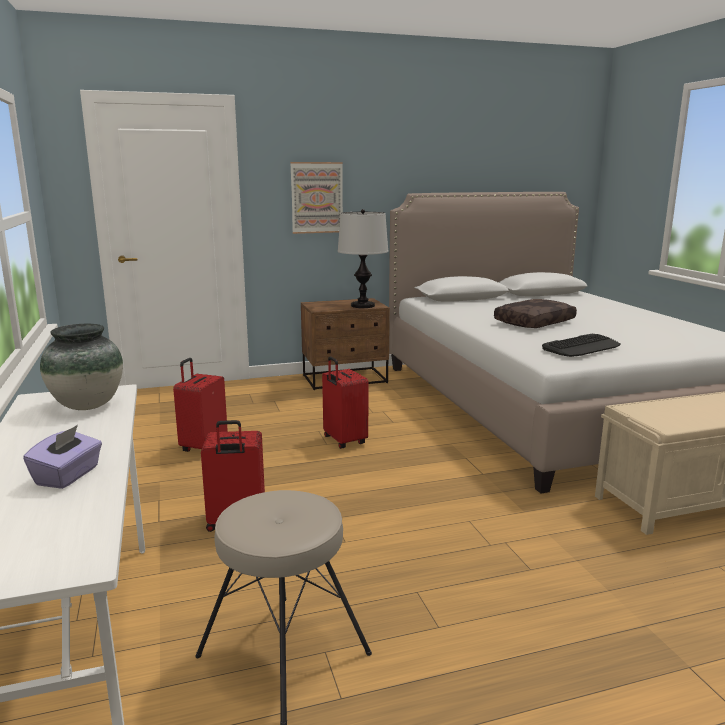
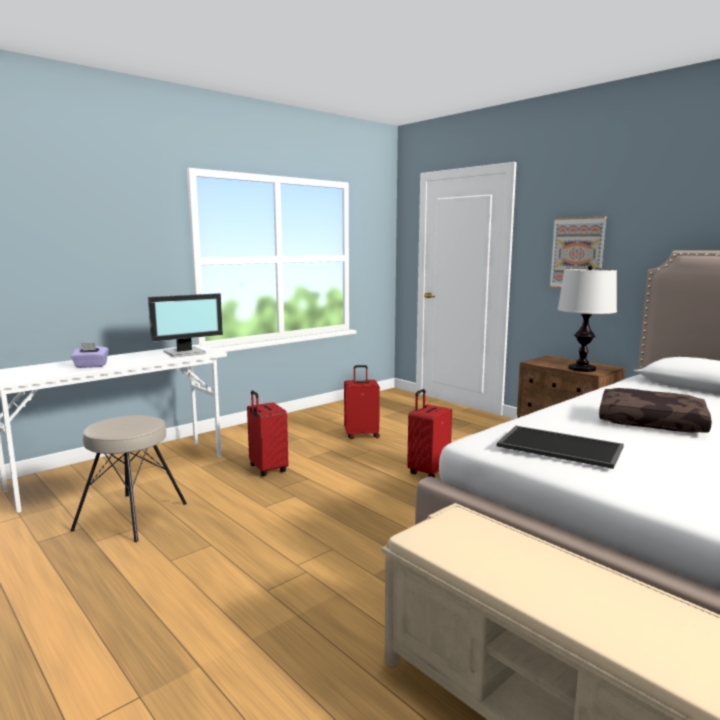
camera: 65 degrees right, 5 degrees down
vase [40,324,123,410] -> monitor [148,293,223,357]
keyboard [542,334,621,357] -> tray [497,426,624,469]

